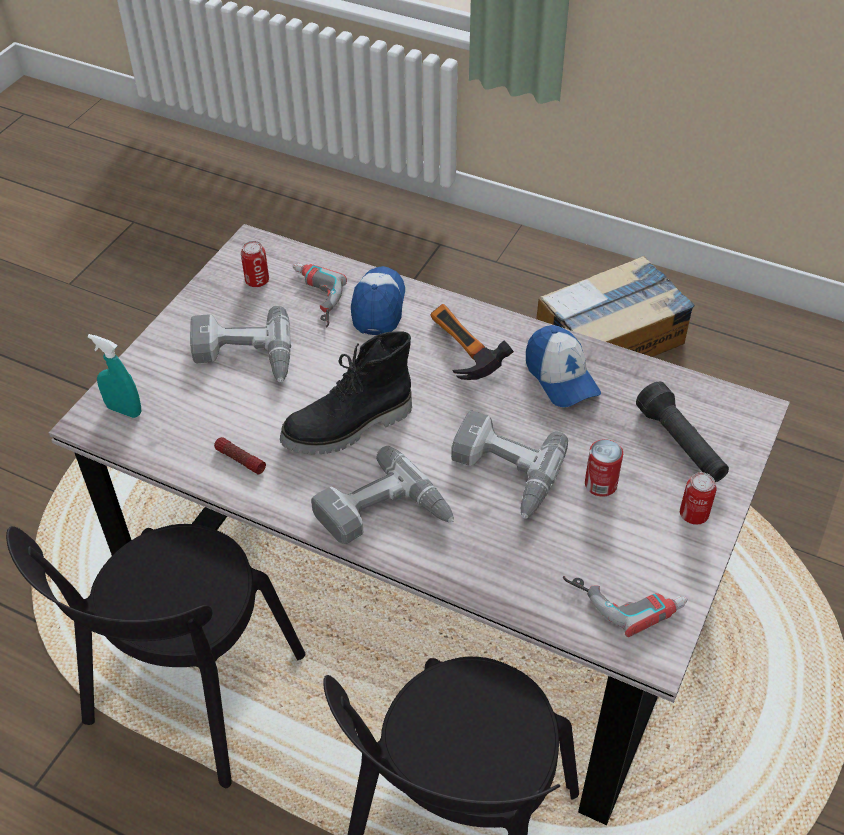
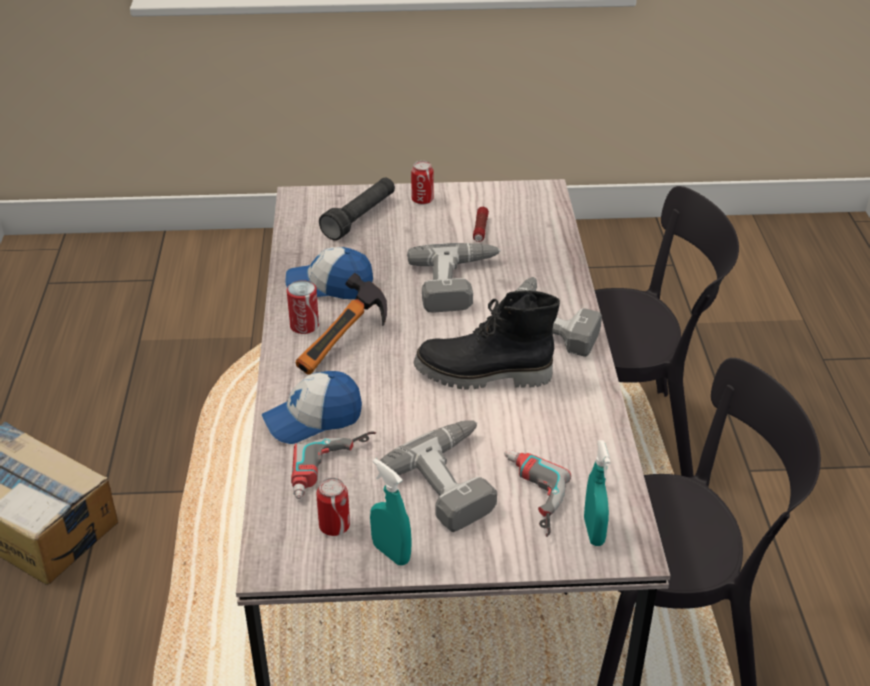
camera: 120 degrees left, 10 degrees down
flashlight [214,437,266,475] -> flashlight moved to [473,207,489,242]
black boot [280,331,412,454] -> black boot turned 150 degrees clockwise [414,290,560,389]
cap [526,325,601,407] -> cap turned 120 degrees counterclockwise [286,247,373,299]
power drill [563,576,687,637] -> power drill moved to [504,450,571,537]
can [585,439,623,497] -> can moved to [287,280,319,334]
none -> turquoise spray bottle [370,458,412,566]

